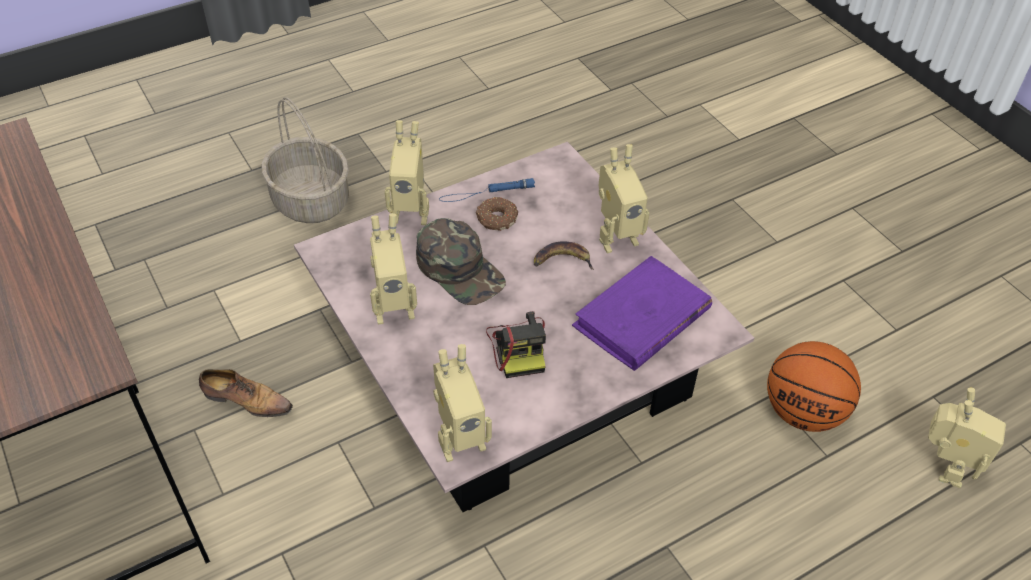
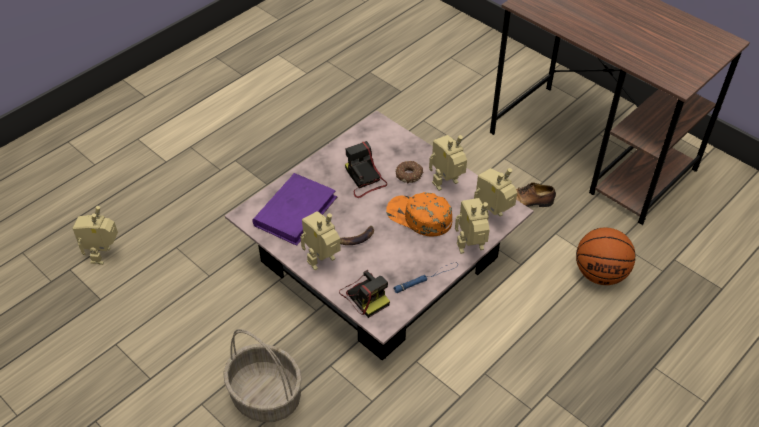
camera: 165 degrees right, 0 degrees up
basket [261,97,349,223] -> basket moved to [223,329,302,422]
green cap [416,218,506,305] -> orange cap [386,192,452,236]
toy robot [433,344,492,462] -> toy robot moved to [474,168,517,217]
donut [476,197,518,231] -> donut moved to [396,161,423,183]
basketball [767,341,861,432] -> basketball moved to [576,228,635,285]
none -> camera [339,270,390,318]

